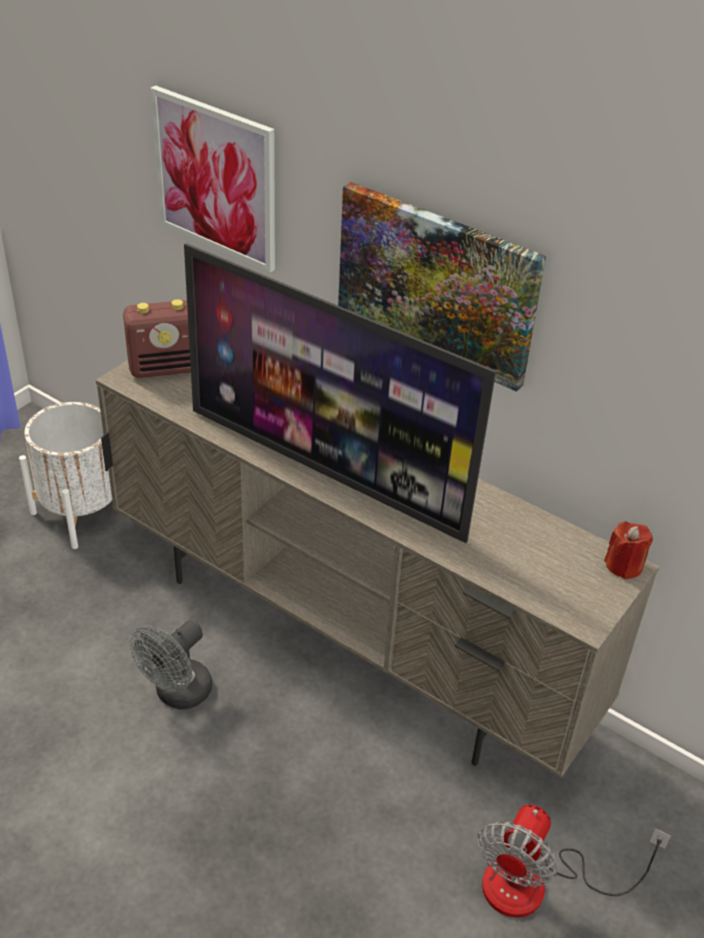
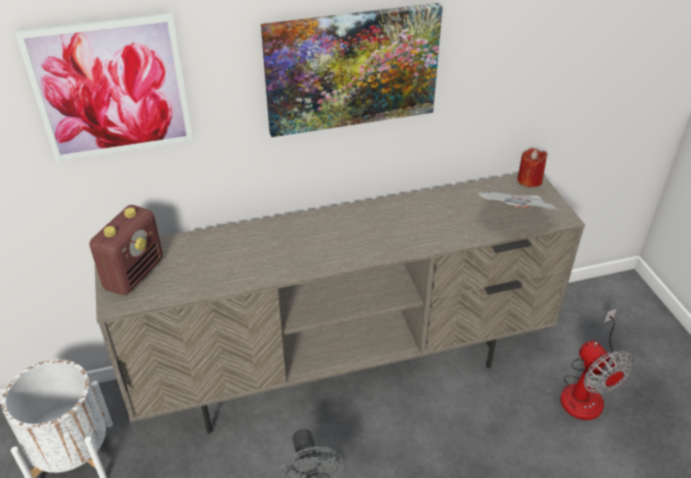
camera: 50 degrees left, 0 degrees up
television [184,243,496,543] -> none
none -> newspaper [477,191,559,209]

